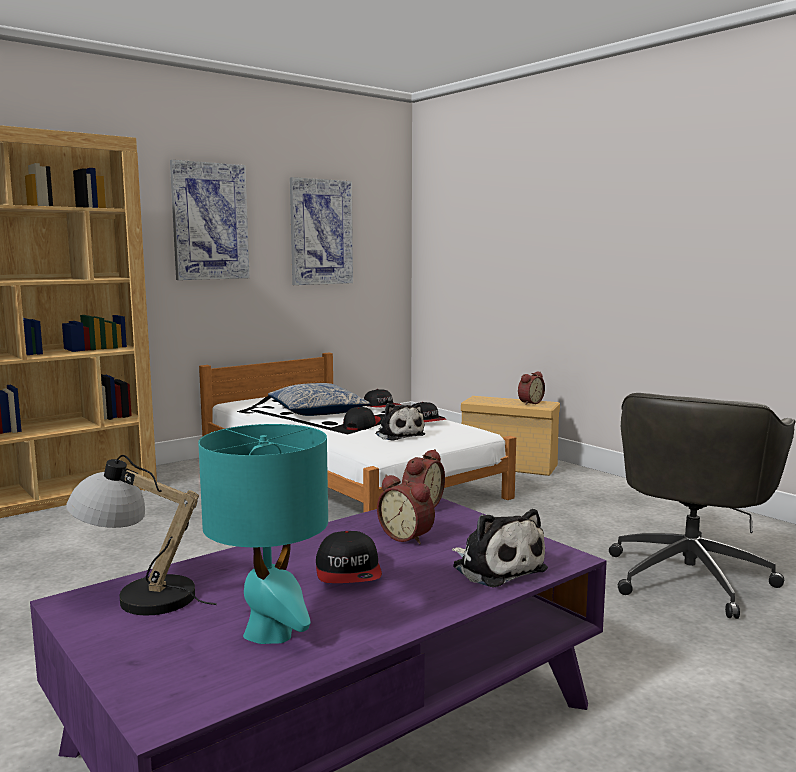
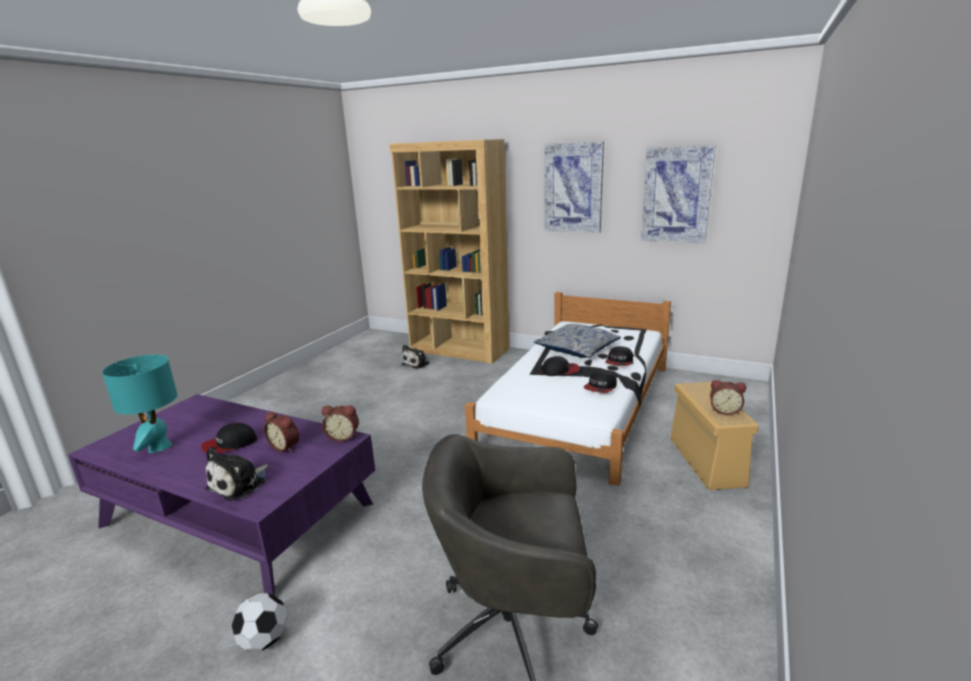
camera: 65 degrees right, 10 degrees up
table lamp [66,455,217,616] -> none
plush toy [375,403,425,441] -> plush toy moved to [401,345,430,369]
alarm clock [377,475,435,544] -> alarm clock turned 75 degrees counterclockwise [264,412,299,452]
none -> football [231,593,287,651]

